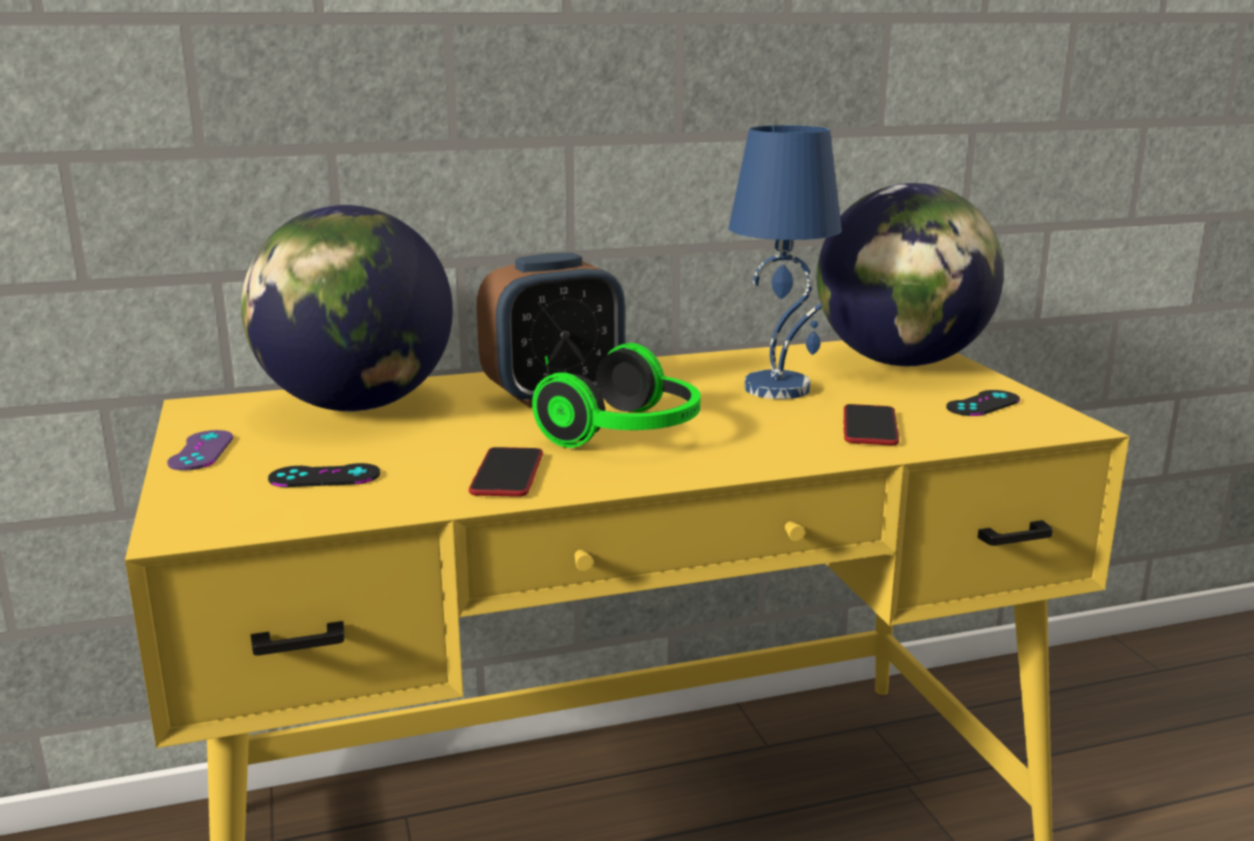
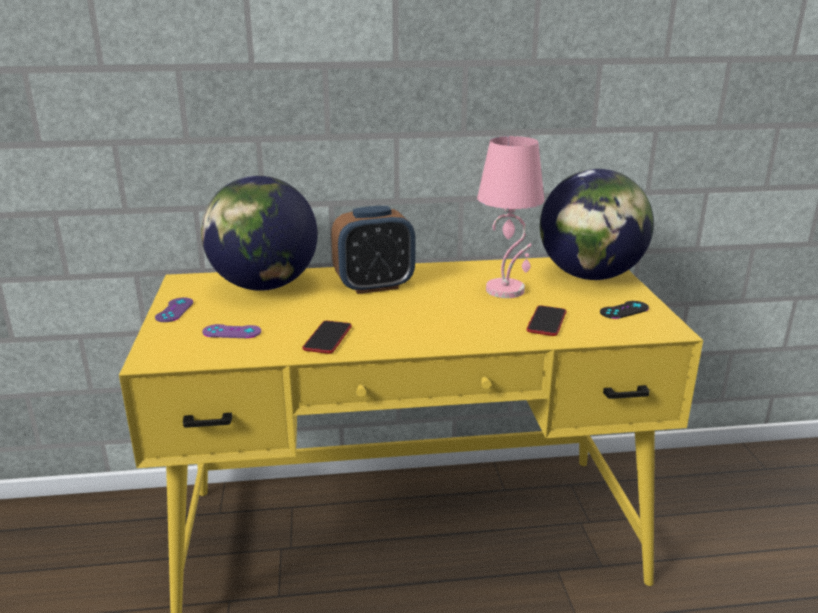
camera: 10 degrees right, 5 degrees up
black game controller [268,463,380,487] -> purple game controller [202,324,261,338]
headphones [532,343,701,448] -> none
blue table lamp [728,125,842,399] -> pink table lamp [477,136,544,298]

